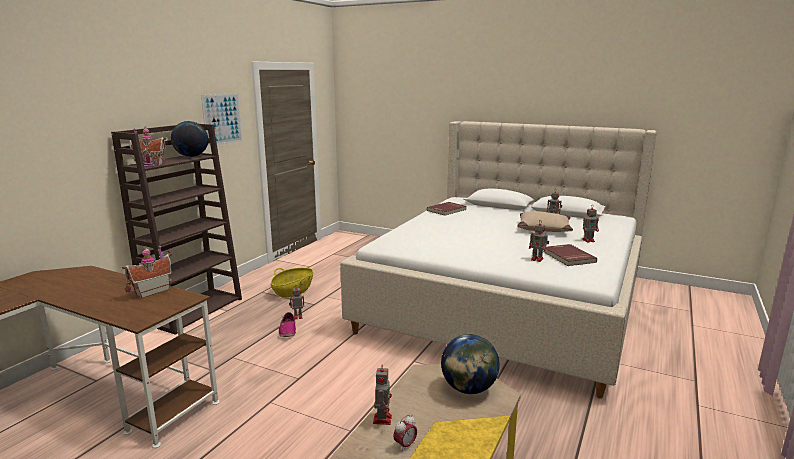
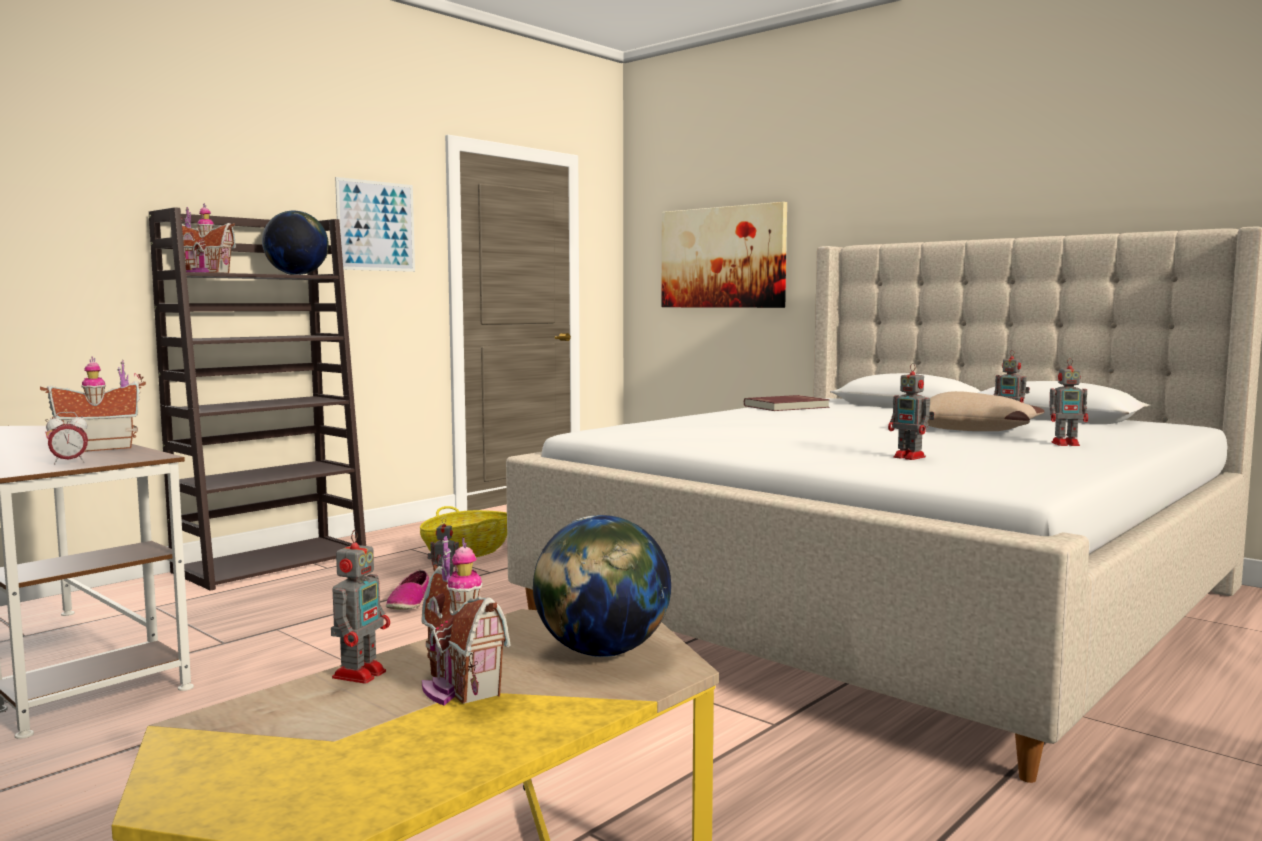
camera: 15 degrees right, 10 degrees down
alarm clock [393,415,417,450] -> alarm clock moved to [46,412,88,464]
red book [543,244,597,266] -> none
none -> toy house [422,536,511,706]
none -> picture [661,202,787,308]

